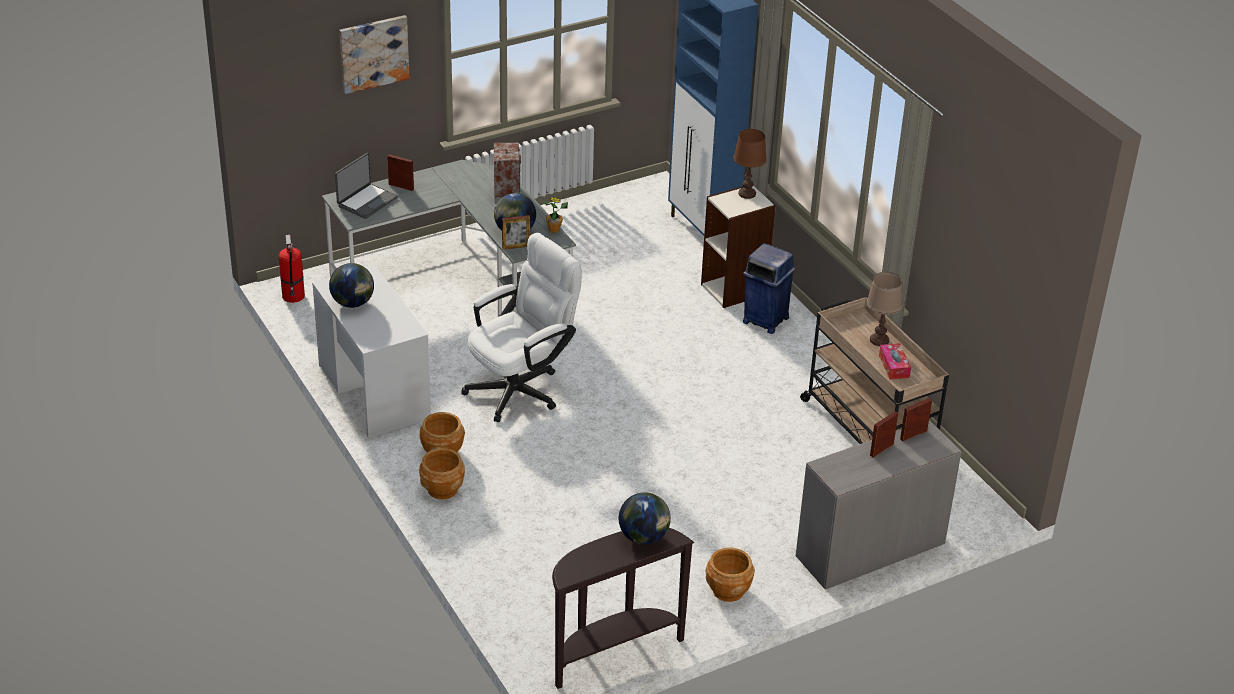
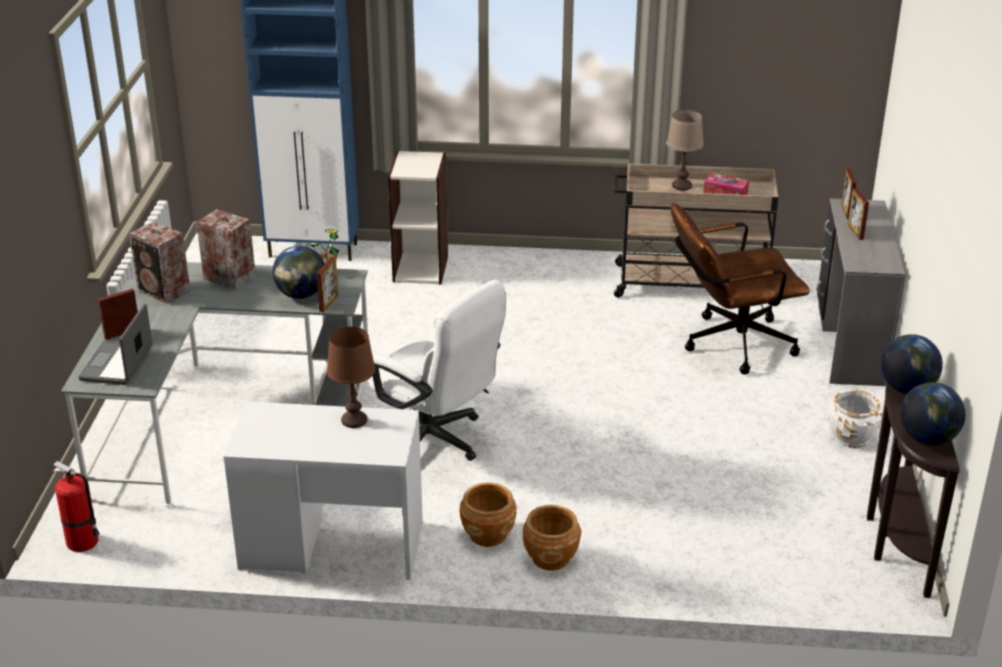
camera: 55 degrees left, 5 degrees down
globe [329,263,374,308] -> globe moved to [900,382,966,445]
laptop [335,153,398,219] -> laptop turned 150 degrees counterclockwise [78,304,153,385]
picture [339,15,409,94] -> none
white office chair [461,233,582,422] -> white office chair turned 135 degrees clockwise [369,280,506,461]
brown planter [705,547,755,602] -> white planter [828,390,882,448]
brown table lamp [734,129,767,199] -> brown table lamp moved to [327,327,376,428]
blue trash can [743,243,795,334] -> none
none -> speaker [129,221,190,304]
none -> brown office chair [670,203,810,374]

